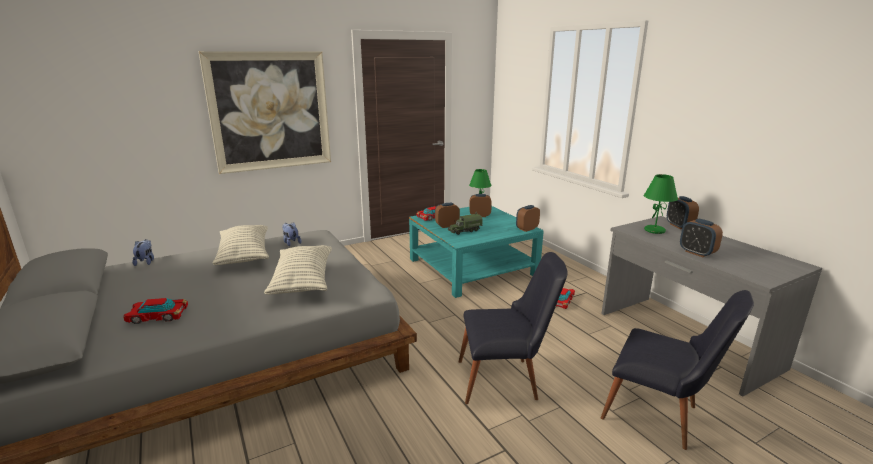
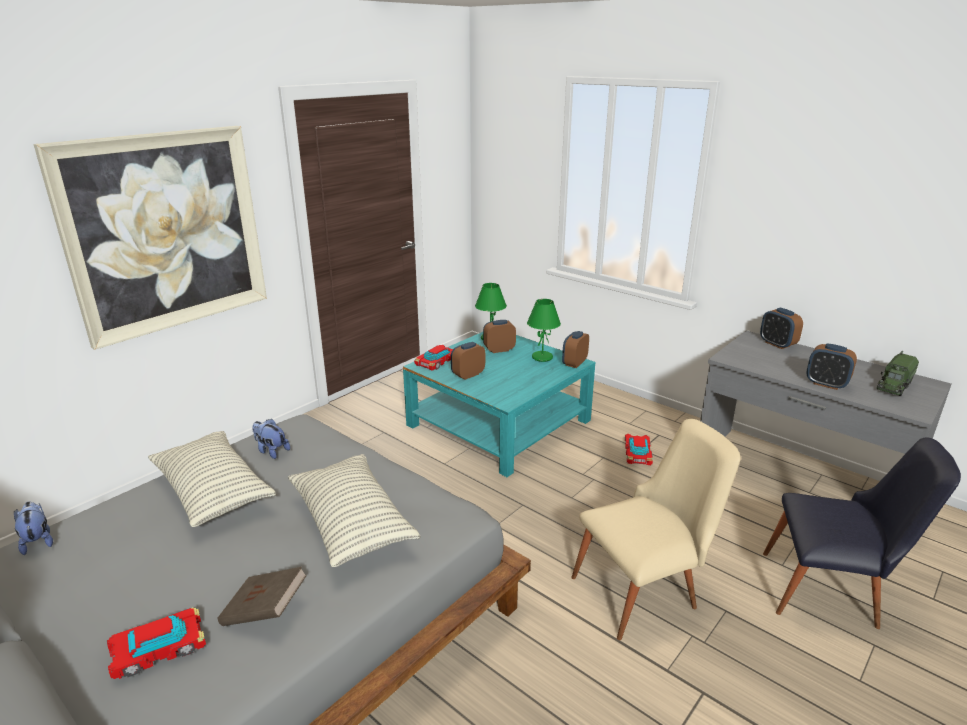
camera: 20 degrees left, 5 degrees up
toy truck [448,212,483,235] -> toy truck moved to [877,351,919,396]
black chair [459,252,568,404] -> beige chair [571,419,741,640]
green table lamp [643,174,678,234] -> green table lamp moved to [527,299,561,362]
none -> brown book [218,567,307,626]

